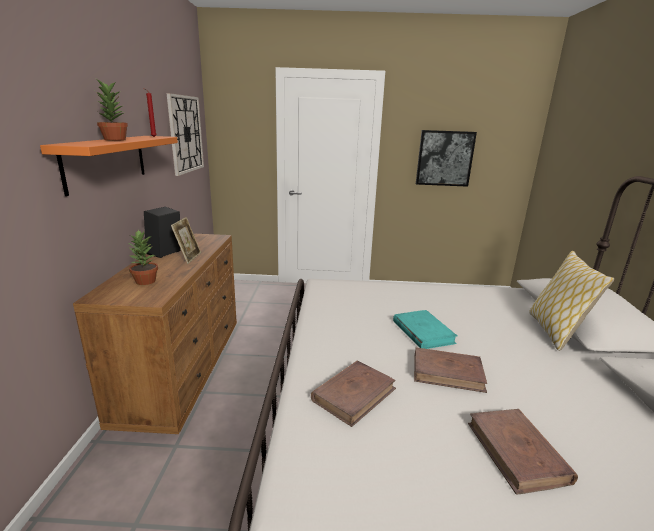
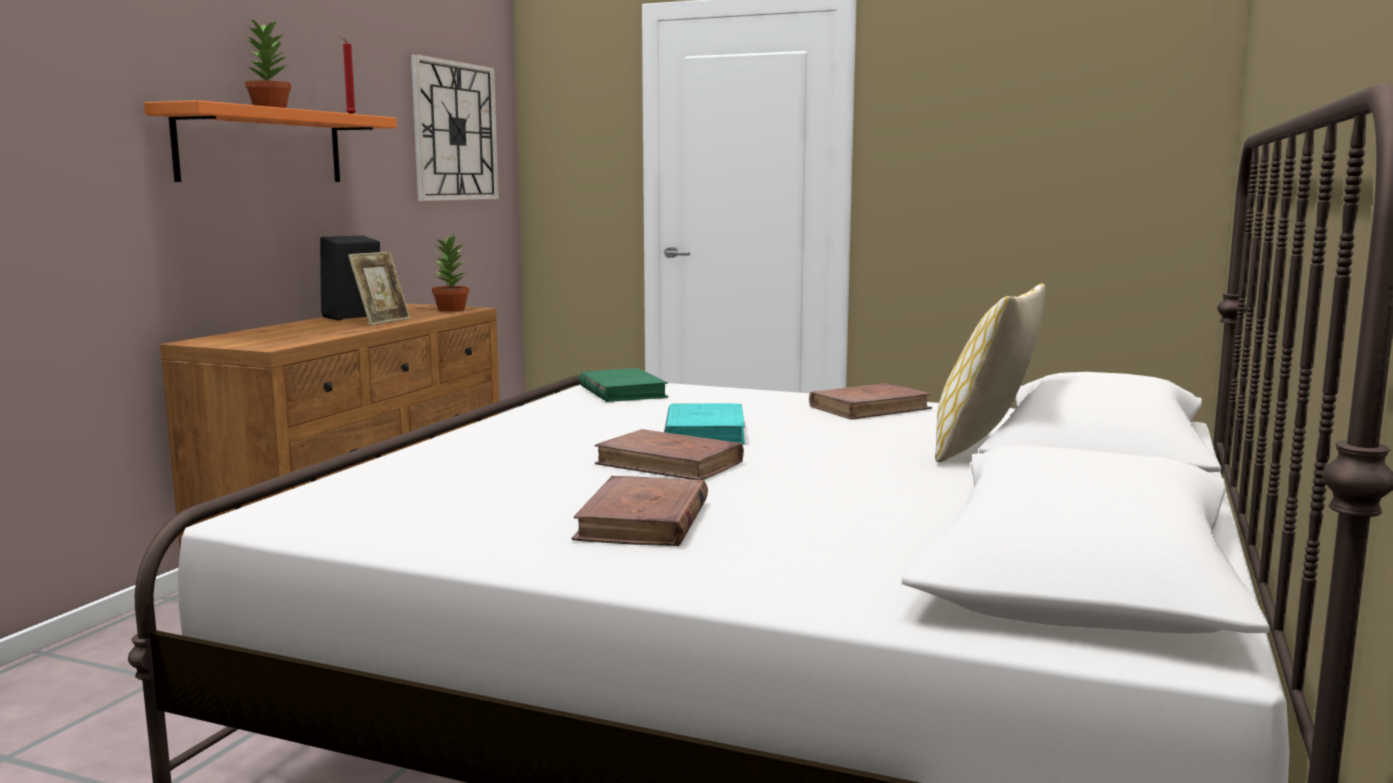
camera: 20 degrees right, 10 degrees down
potted plant [127,229,158,285] -> potted plant moved to [432,235,469,312]
brown book [311,361,396,427] -> brown book moved to [809,383,932,420]
picture [416,130,477,187] -> none
none -> green book [579,368,668,402]

